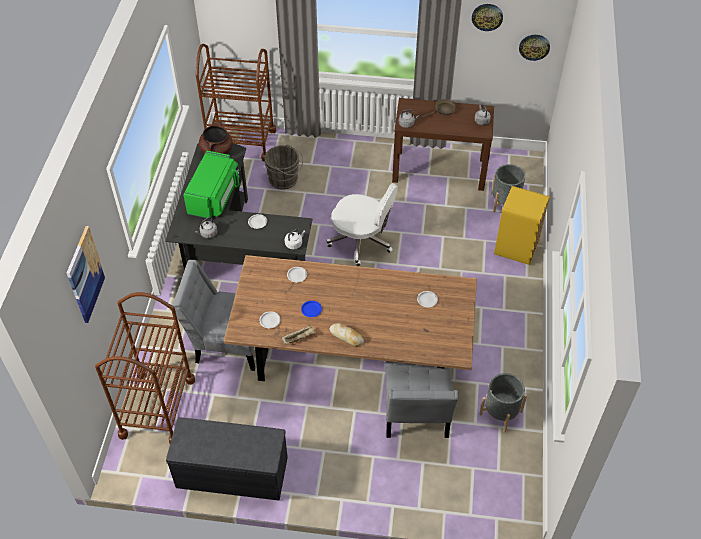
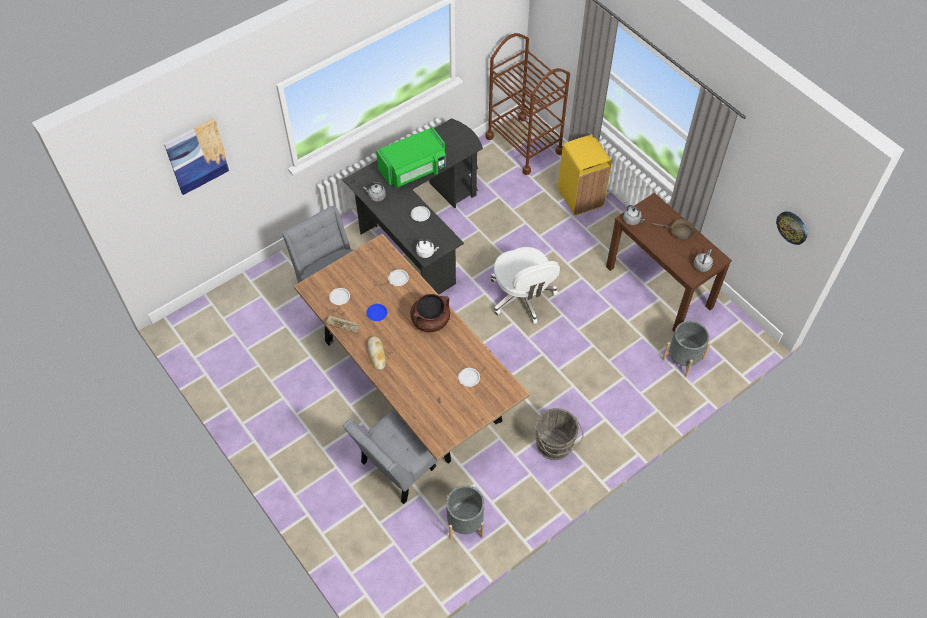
camera: 45 degrees right, 5 degrees up
brown cart [95,292,195,444] -> none
grey bench [166,417,288,501] -> none
brown cooking pot [199,122,233,154] -> brown cooking pot moved to [410,294,450,332]
grey bucket [265,144,303,190] -> grey bucket moved to [535,408,584,460]
wall clock [472,4,503,31] -> none
yellow trash can [494,186,550,265] -> yellow trash can moved to [558,134,612,215]

